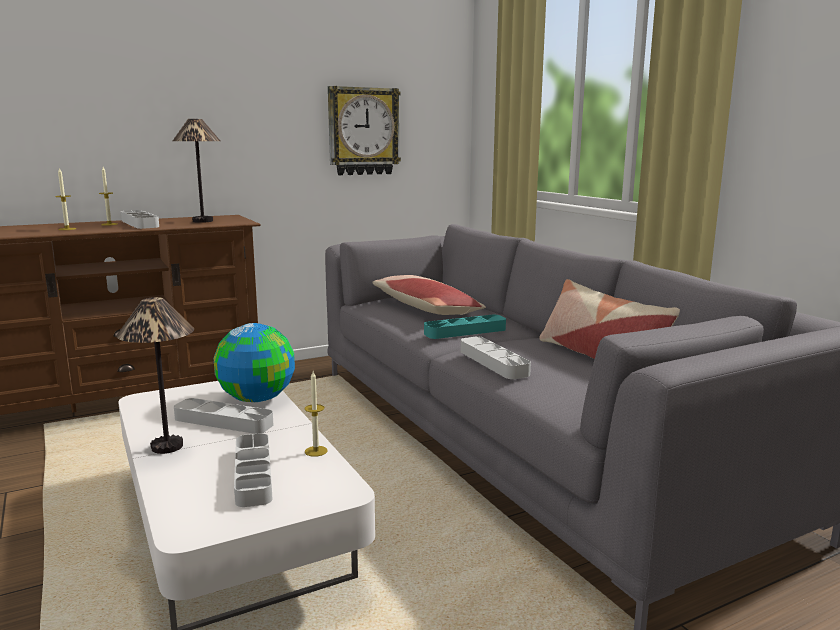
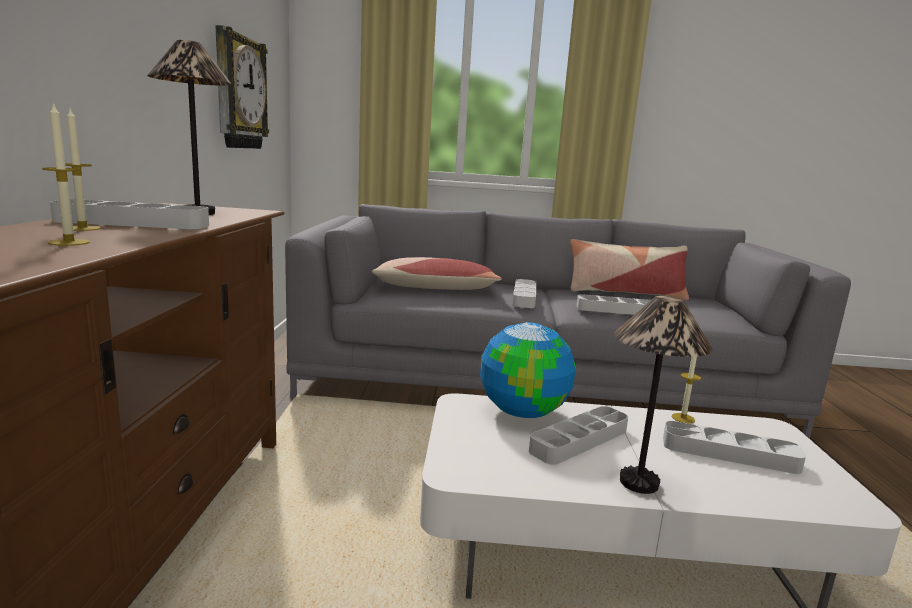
camera: 60 degrees left, 0 degrees up
turquoise tray [424,315,506,339] -> grey tray [512,279,536,308]

